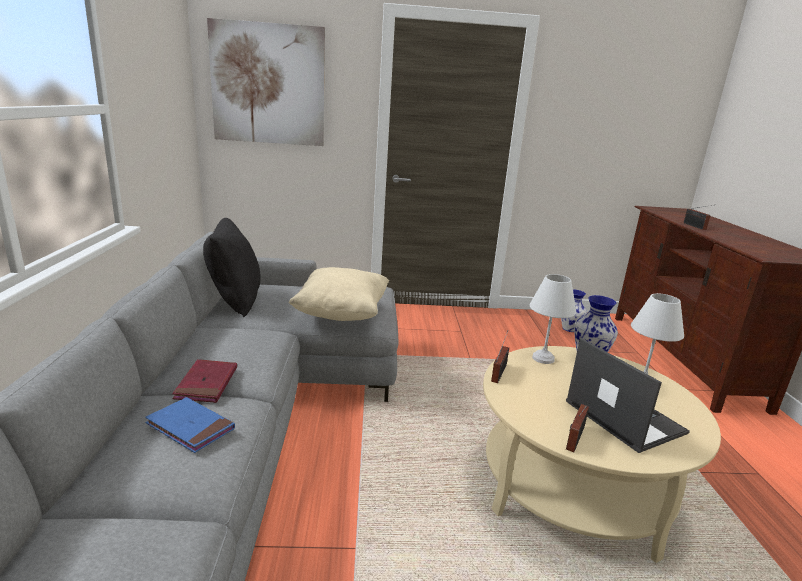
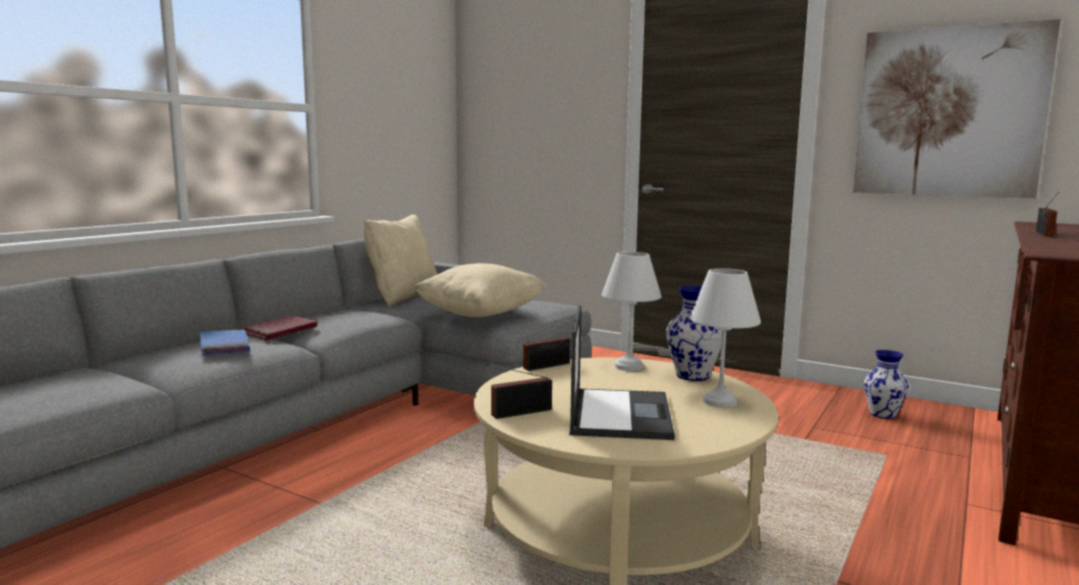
camera: 35 degrees right, 10 degrees down
black pillow [203,218,261,317] -> beige pillow [363,215,437,307]
picture [207,18,325,146] -> picture moved to [853,19,1061,198]

